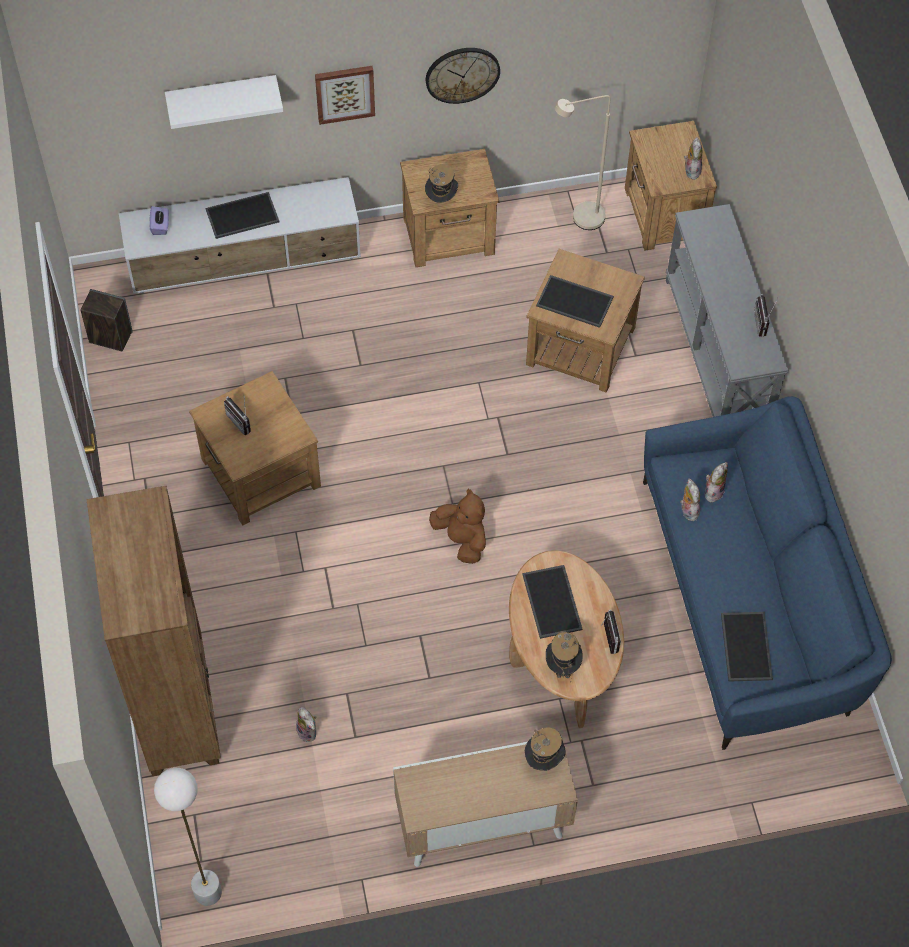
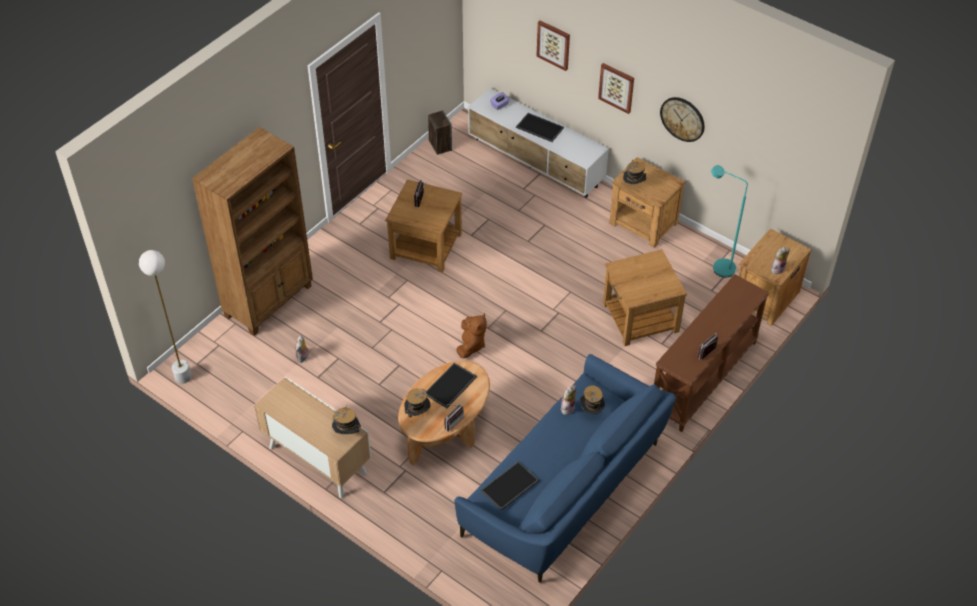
camera: 50 degrees right, 10 degrees down
white shelf [165,75,283,129] -> picture [536,20,570,71]
tray [536,275,614,328] -> none
beige floor lamp [555,95,610,230] -> turquoise floor lamp [711,165,748,278]
grey console table [666,204,789,417] -> brown console table [654,274,769,432]
plush toy [704,462,728,502] -> hat [580,386,605,414]

